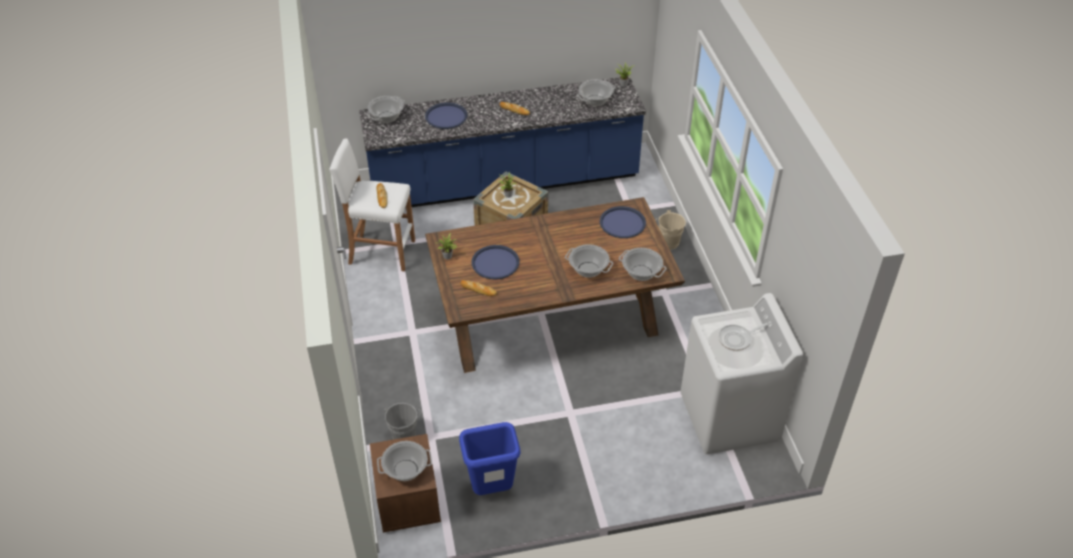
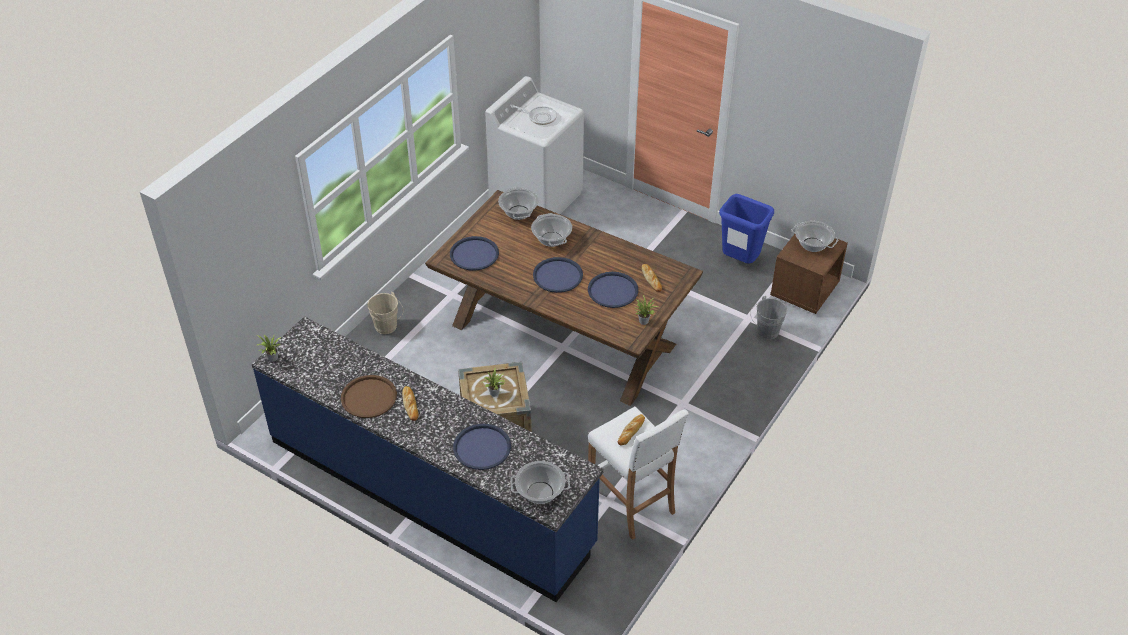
camera: 135 degrees left, 0 degrees up
cooking pot [577,79,615,106] -> none
none -> brown tray [341,375,397,418]
none -> blue tray [533,257,583,293]

